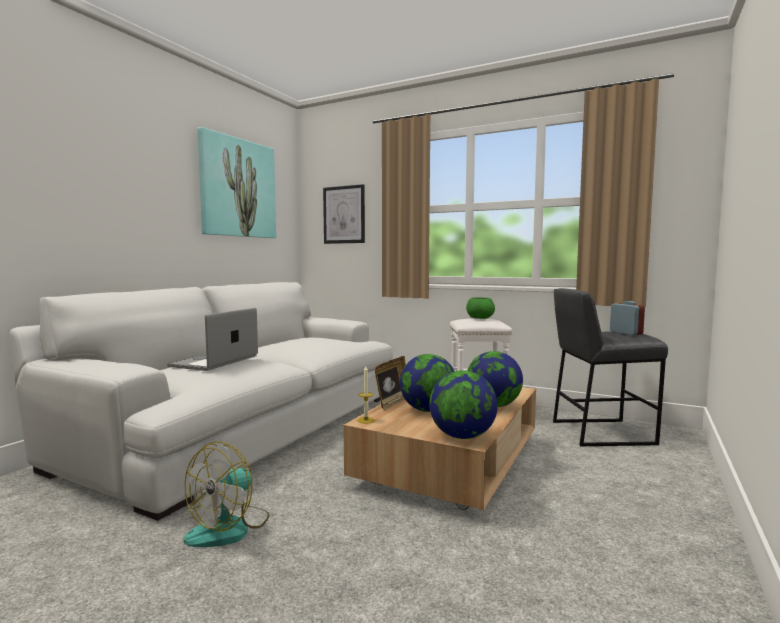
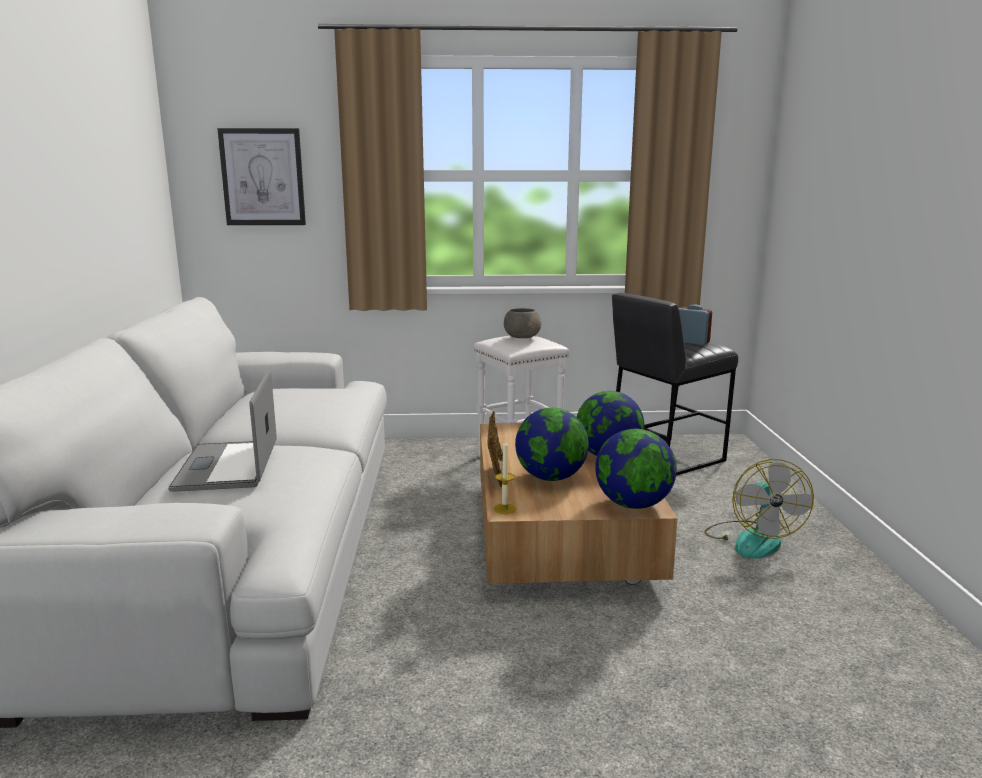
camera: 30 degrees left, 10 degrees up
fan [184,441,269,547] -> fan moved to [704,459,814,559]
picture [197,127,276,238] -> none
green bowl [466,298,495,319] -> grey bowl [504,308,541,338]

